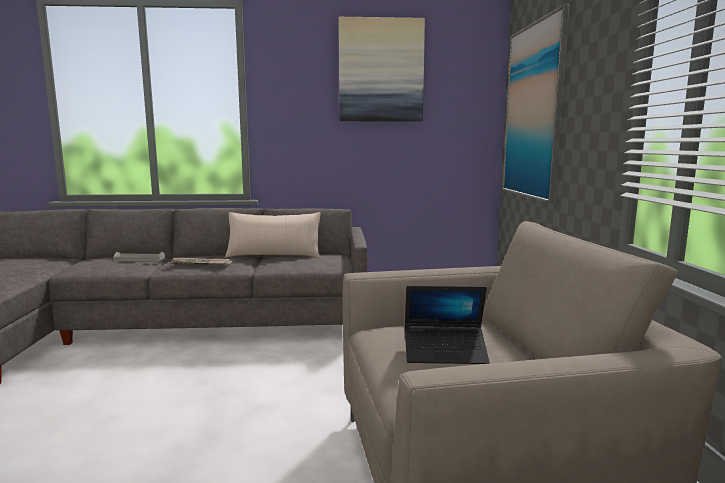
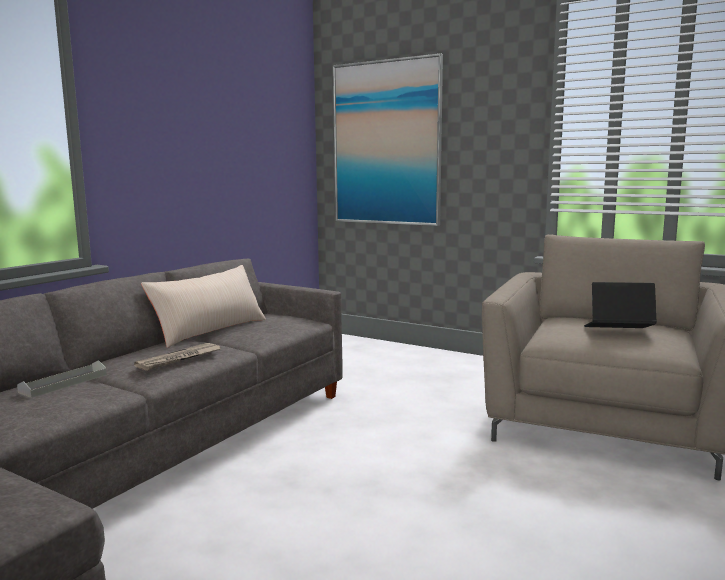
camera: 55 degrees left, 0 degrees up
picture [339,17,425,122] -> none
laptop [405,286,490,364] -> laptop turned 120 degrees counterclockwise [584,282,657,328]

